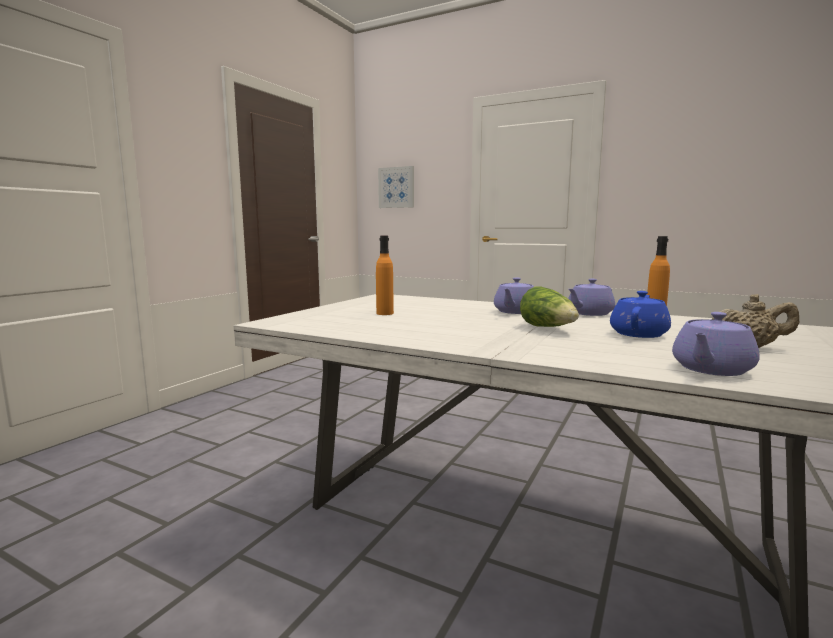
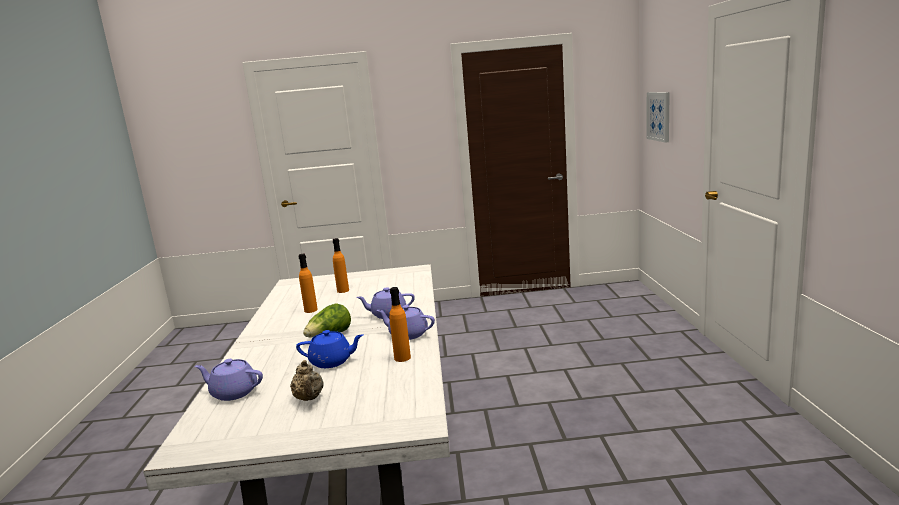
camera: 60 degrees right, 5 degrees up
none -> orange bottle [299,254,318,313]

